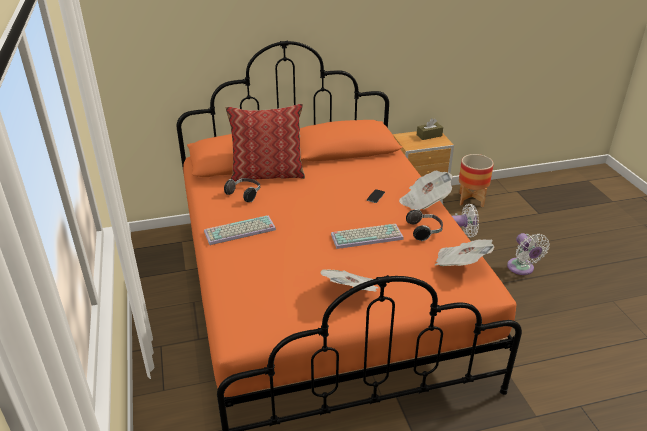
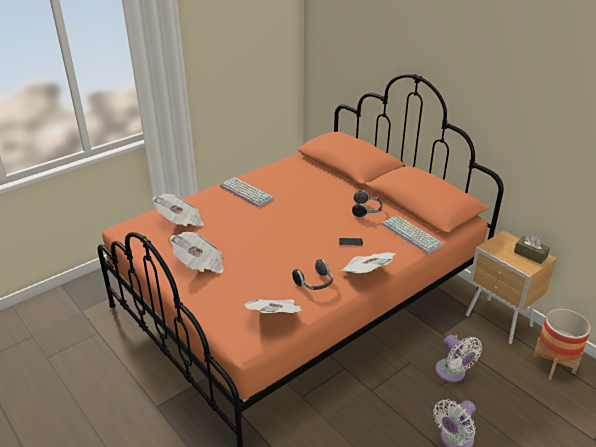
camera: 65 degrees right, 0 degrees up
headphones [224,178,260,202] -> headphones moved to [352,190,383,218]
pillow [225,103,305,181] -> none
keyboard [331,224,404,249] -> keyboard moved to [382,215,444,254]
none -> newspaper [153,194,204,226]

